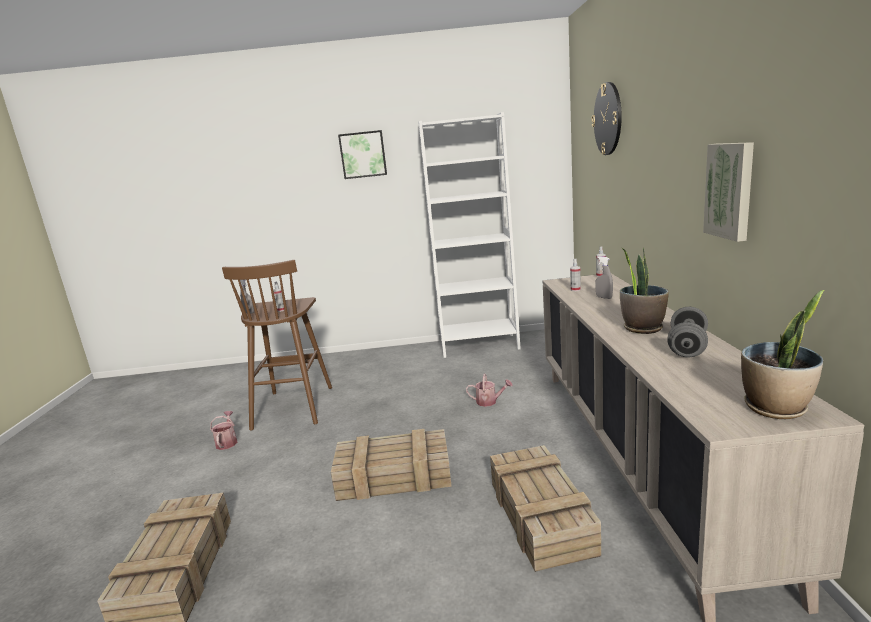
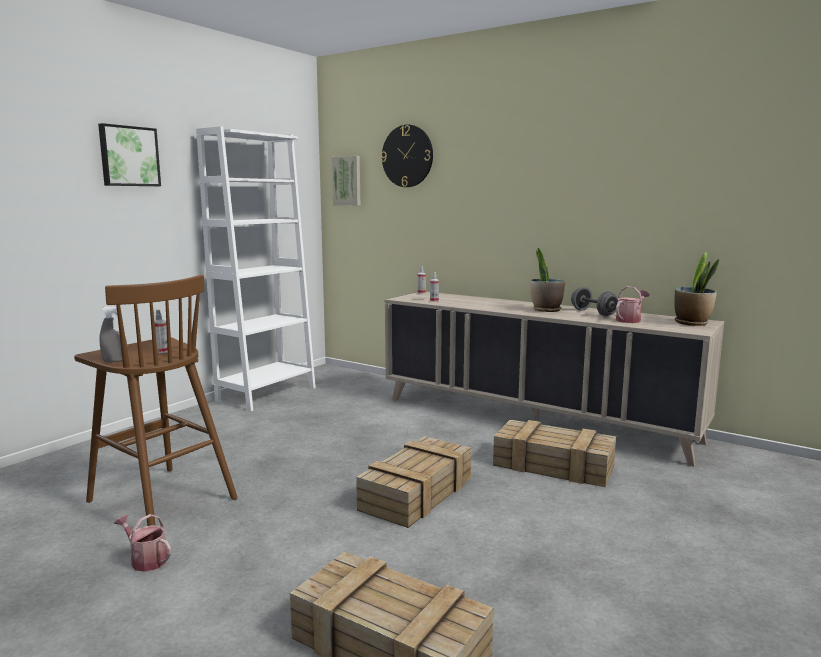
camera: 55 degrees left, 5 degrees down
watering can [466,374,513,407] -> watering can moved to [616,286,649,323]
grey spray bottle [595,256,613,299] -> none
picture [703,142,754,242] -> picture moved to [332,156,360,205]

